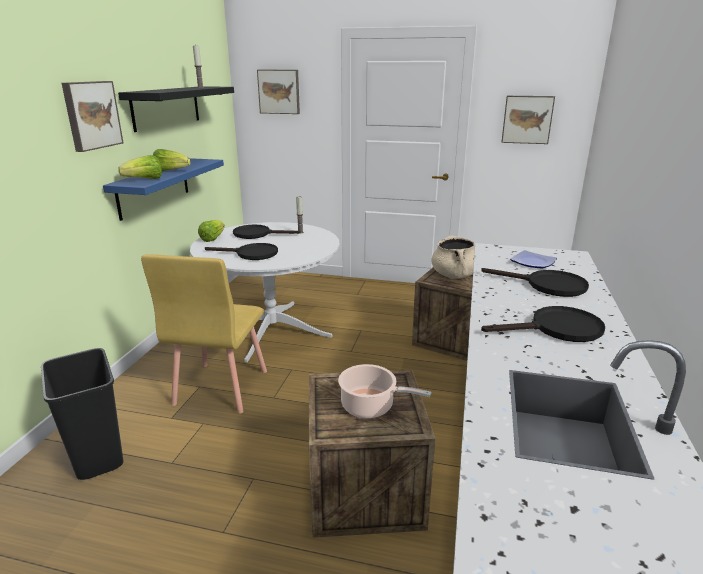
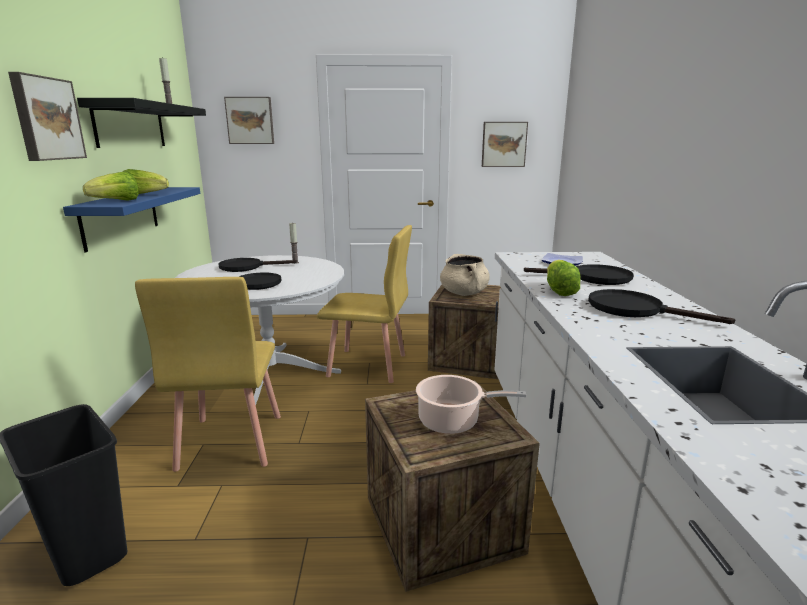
camera: 15 degrees left, 5 degrees down
lettuce [198,220,225,242] -> lettuce moved to [547,260,581,296]
black frying pan [481,306,605,342] -> black frying pan turned 120 degrees counterclockwise [588,289,735,324]
none -> yellow chair [317,225,412,383]

